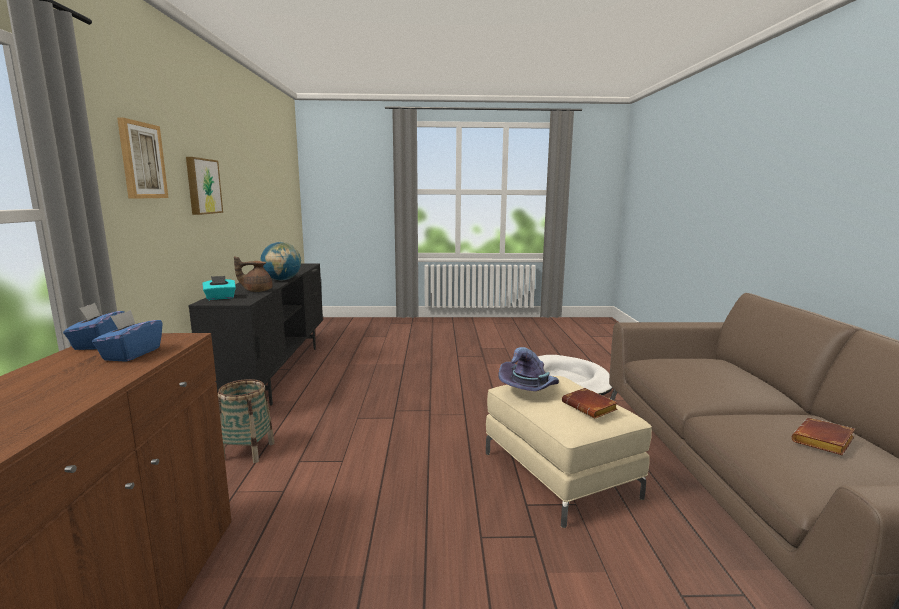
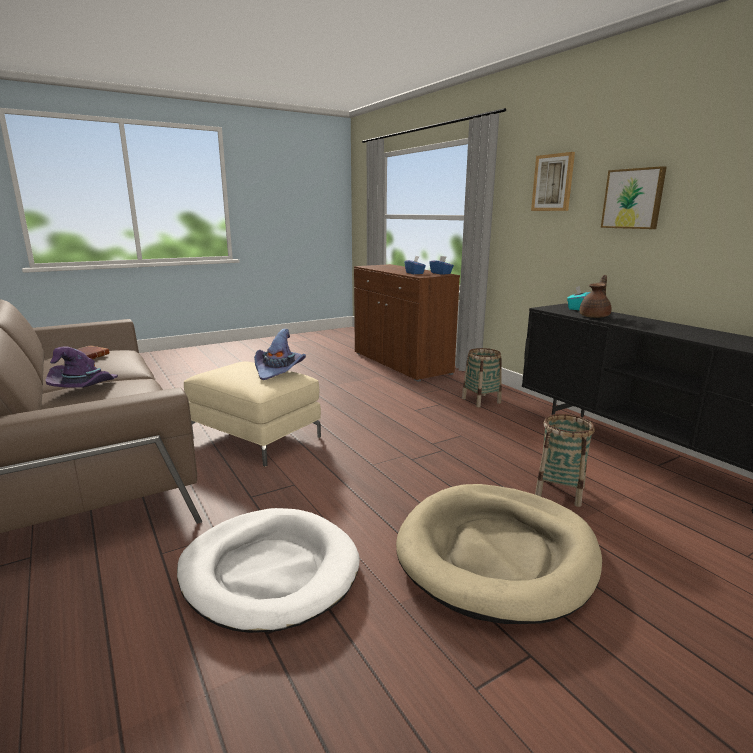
camera: 150 degrees right, 5 degrees up
globe [260,242,301,280] -> none
brown book [562,388,618,418] -> none
none -> purple hat [46,346,118,388]
none -> beige dog bed [396,484,602,624]
none -> basket [535,414,595,507]

